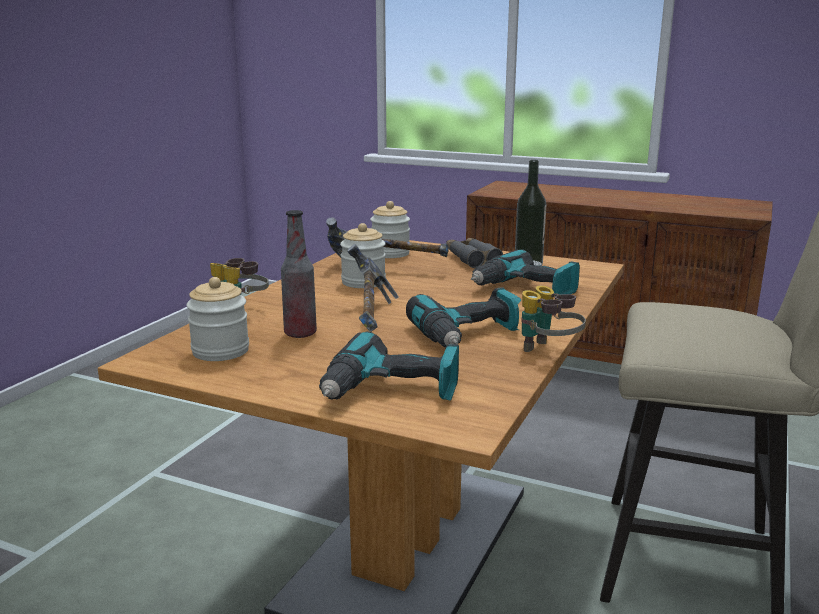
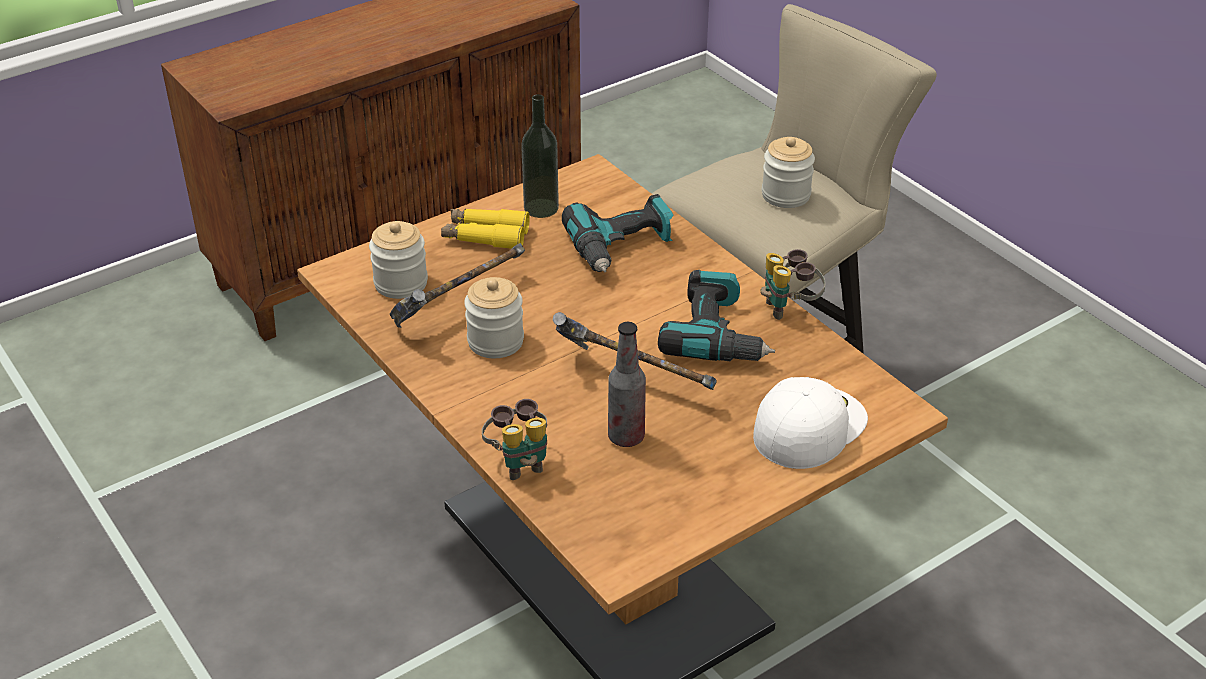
camera: 60 degrees left, 20 degrees up
jar [186,277,249,361] -> jar moved to [762,137,815,208]
power drill [319,331,459,401] -> white cap [753,377,868,469]
grey binoculars [446,238,503,268] -> yellow binoculars [441,209,530,249]

